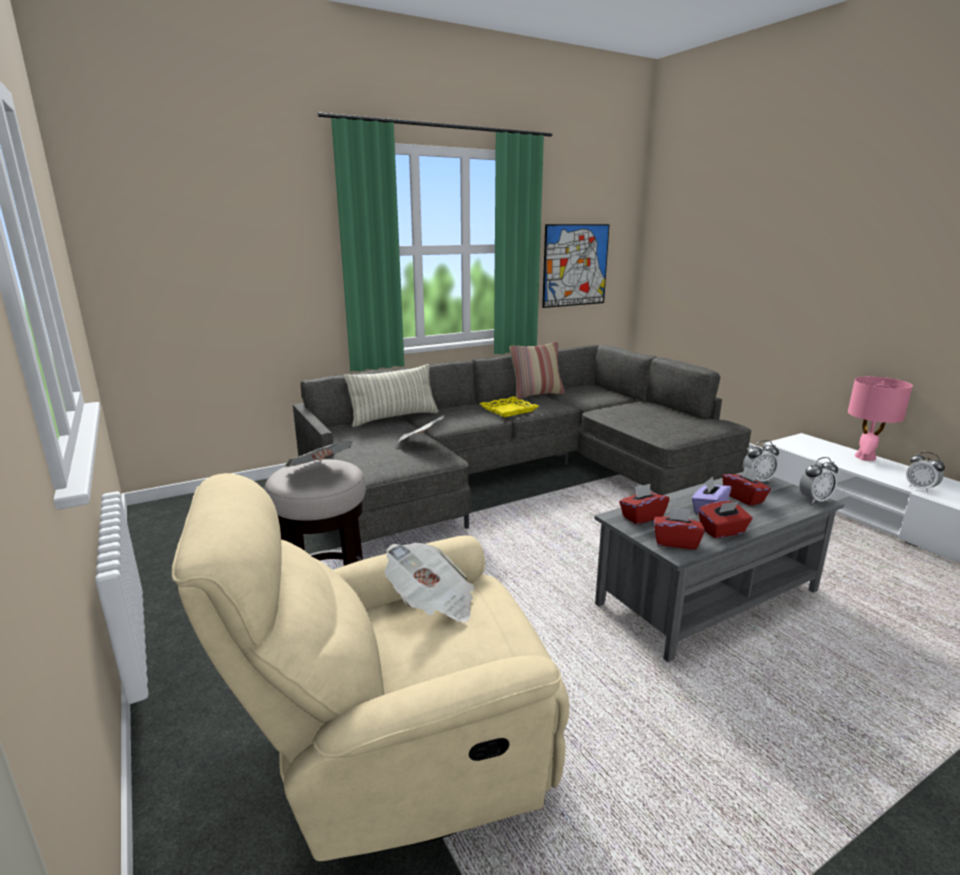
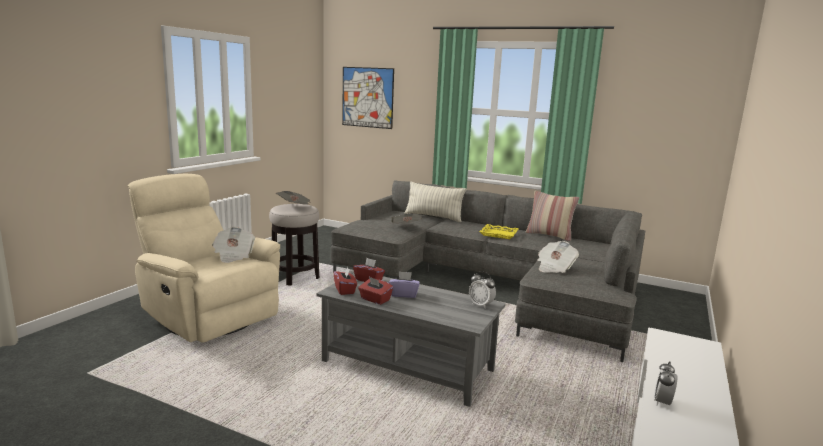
camera: 55 degrees right, 5 degrees down
picture [542,224,610,308] -> picture moved to [342,67,394,129]
red tissue box [722,466,771,506] -> none
alarm clock [799,457,838,504] -> none
pink table lamp [848,376,913,461] -> none
none -> newspaper [537,241,579,273]

